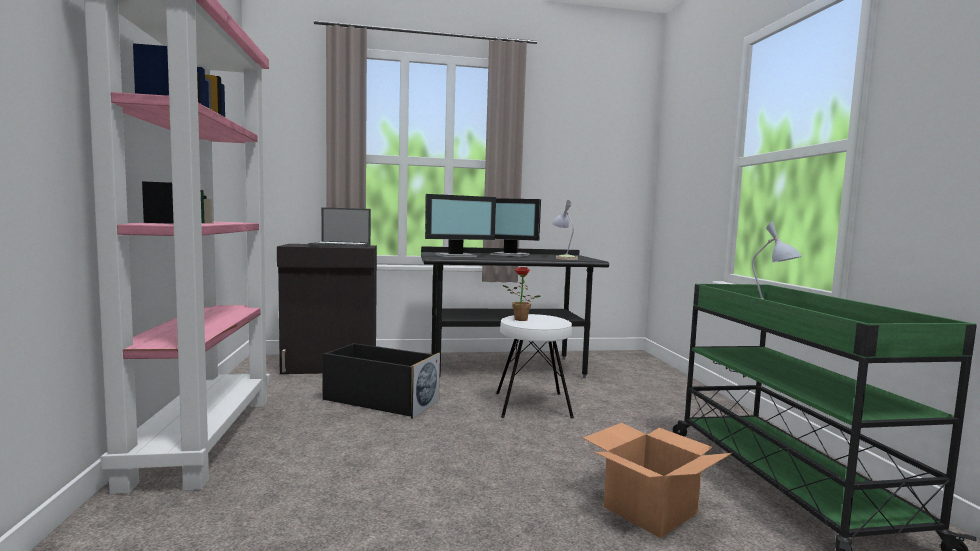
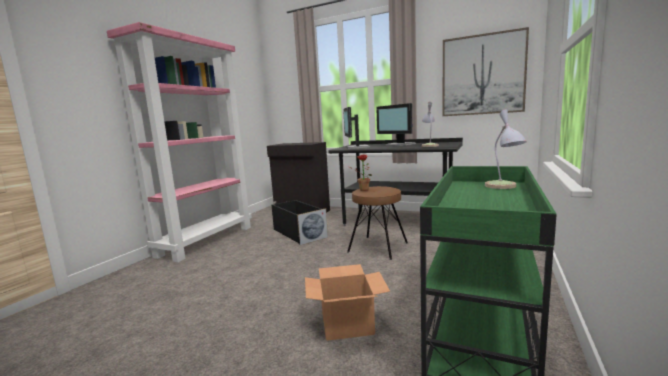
camera: 35 degrees right, 5 degrees up
laptop [308,207,371,248] -> none
monitor [425,194,496,258] -> monitor turned 75 degrees clockwise [343,107,370,149]
white stool [496,314,574,419] -> brown stool [347,186,408,260]
none -> picture [442,27,529,116]

